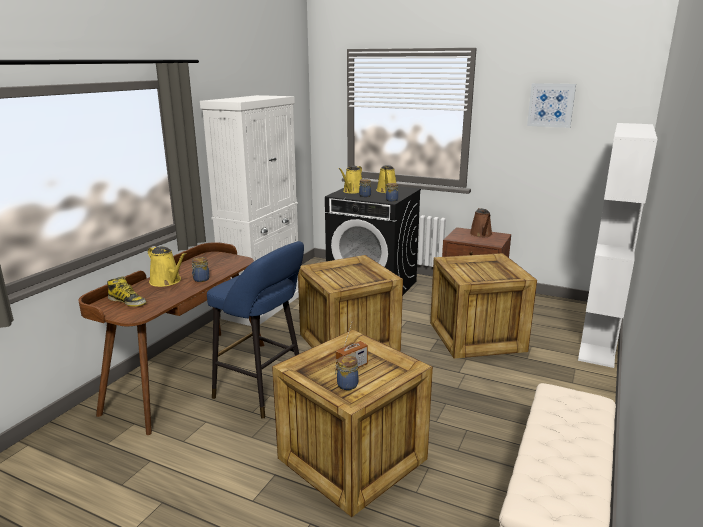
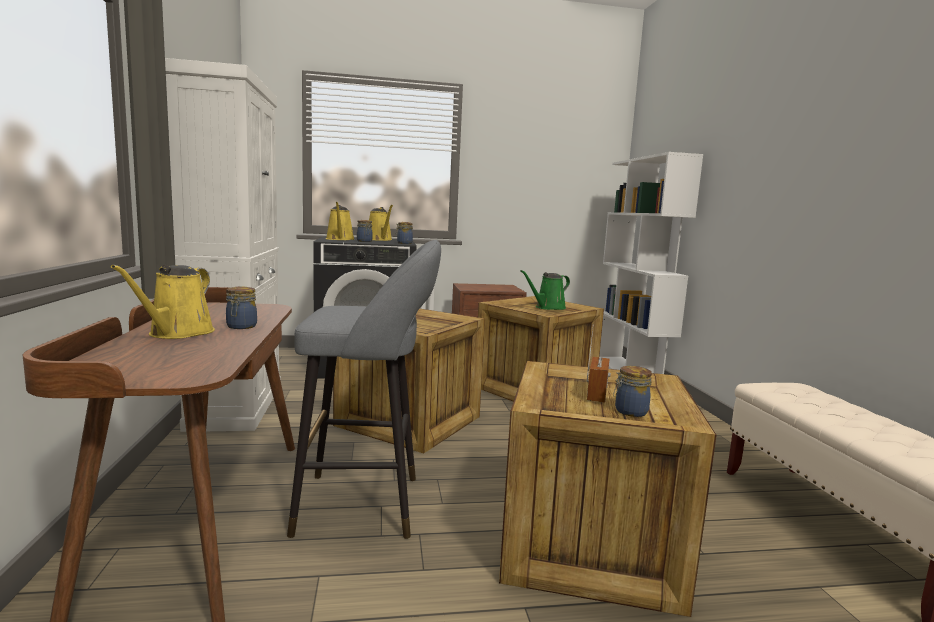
camera: 35 degrees left, 10 degrees down
boot [107,276,146,307] -> none
yellow watering can [148,246,186,287] -> yellow watering can turned 90 degrees clockwise [111,265,215,339]
blue stool [207,241,304,419] -> grey stool [287,240,441,539]
brown watering can [470,208,492,237] -> none
picture [527,83,576,128] -> none
none -> green watering can [520,270,570,310]

